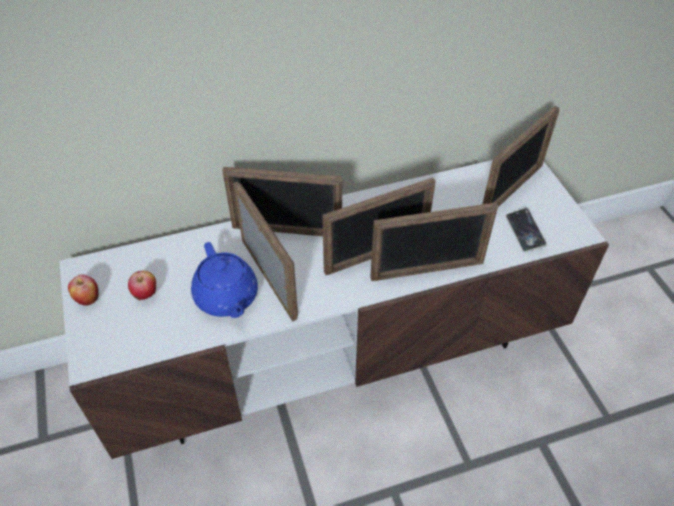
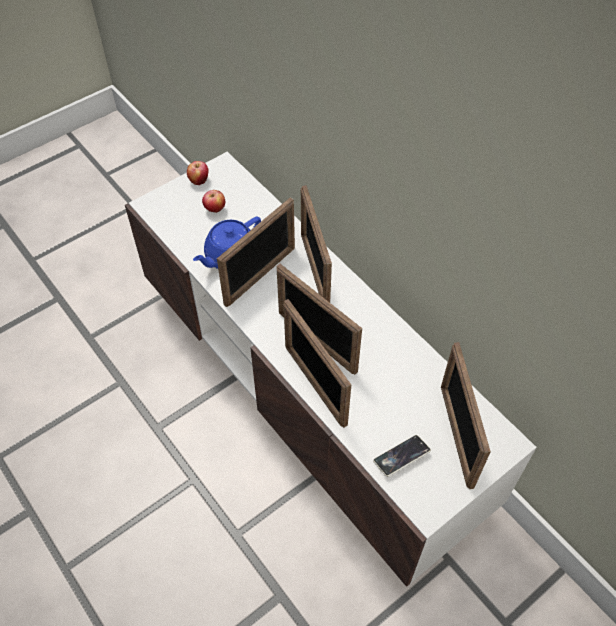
camera: 70 degrees right, 5 degrees up
picture frame [482,106,559,207] -> picture frame turned 60 degrees clockwise [441,342,491,489]

